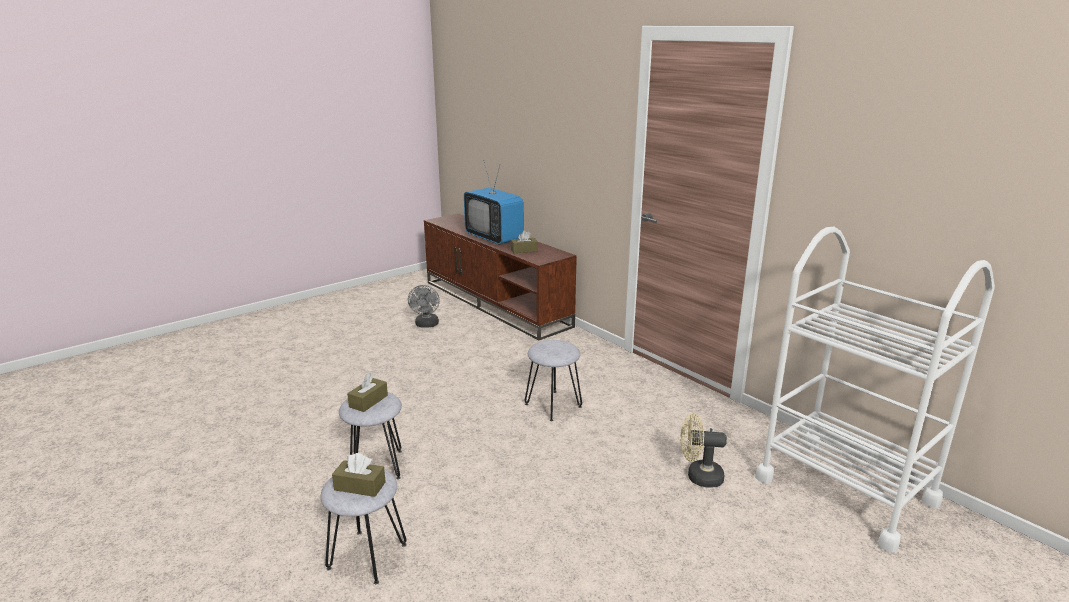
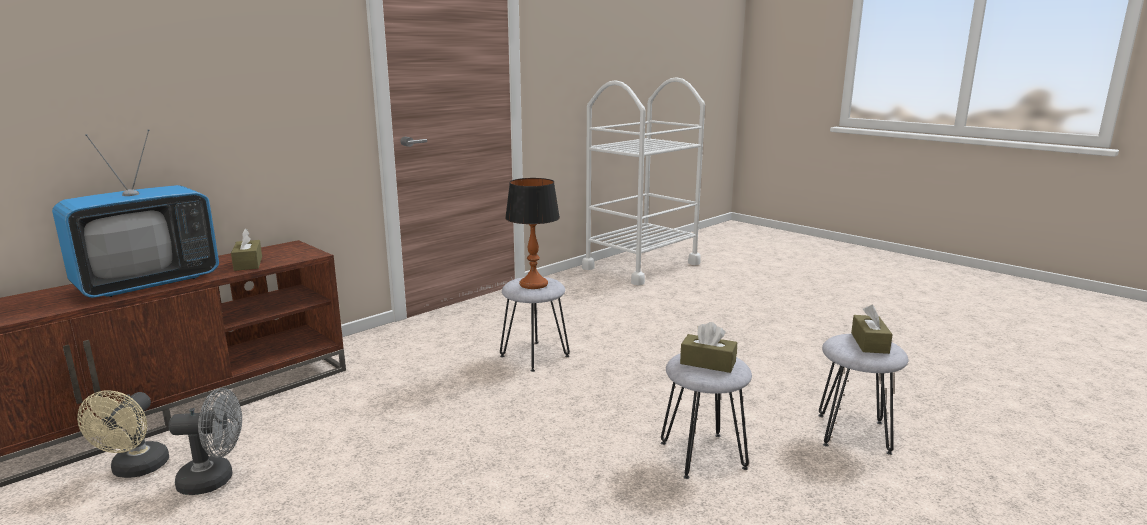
camera: 95 degrees left, 5 degrees down
beige fan [680,414,727,488] -> beige fan moved to [77,390,169,478]
none -> table lamp [505,178,560,289]

